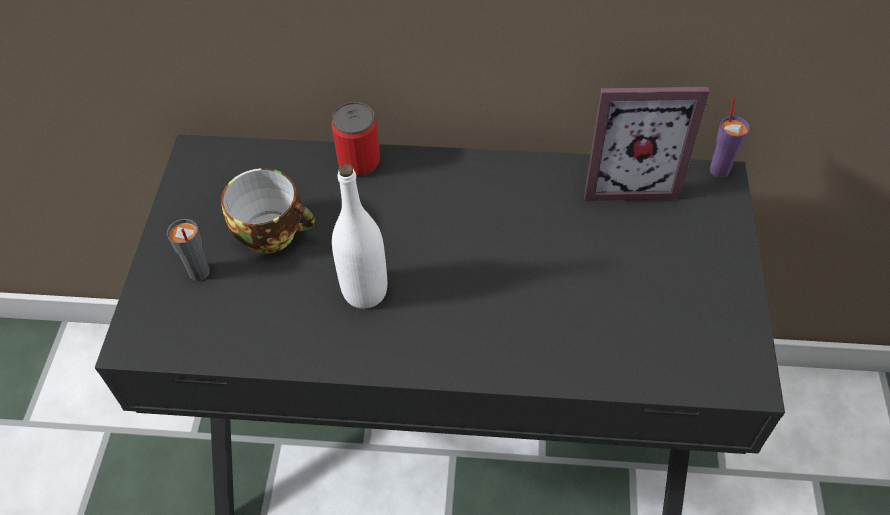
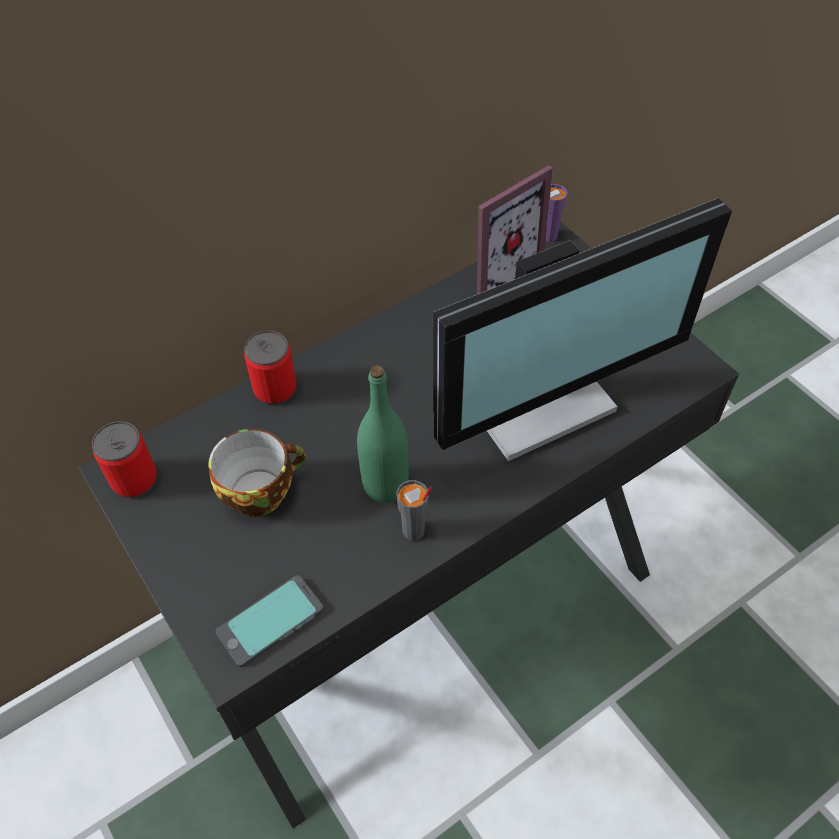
camera: 40 degrees left, 0 degrees up
grey cup [167,219,210,281] -> grey cup moved to [396,480,432,540]
white bottle [332,164,387,309] -> green bottle [357,365,409,503]
none -> can [92,421,157,498]
none -> phone [216,575,323,667]
none -> monitor [433,198,732,462]

